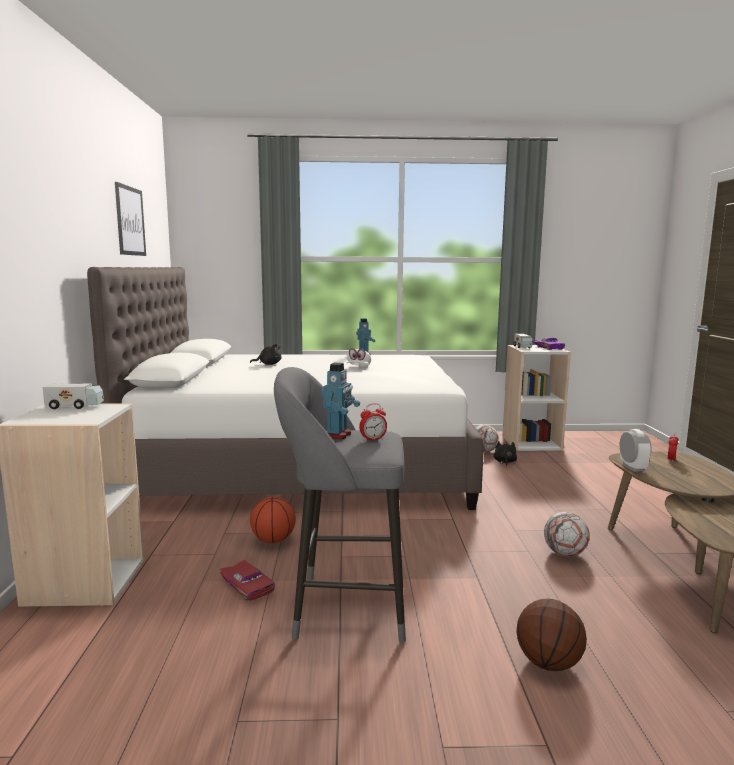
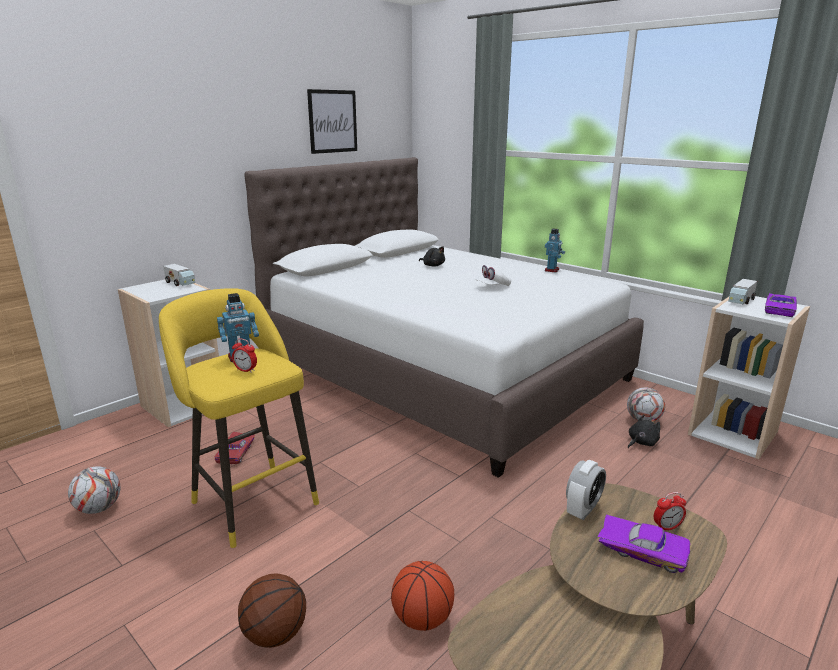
camera: 45 degrees right, 10 degrees up
basketball [250,497,296,543] -> basketball moved to [391,561,454,631]
grey stool [274,367,406,643] -> yellow stool [159,288,319,548]
football [544,512,590,557] -> football moved to [68,466,120,514]
none -> purple toy car [598,514,690,573]

